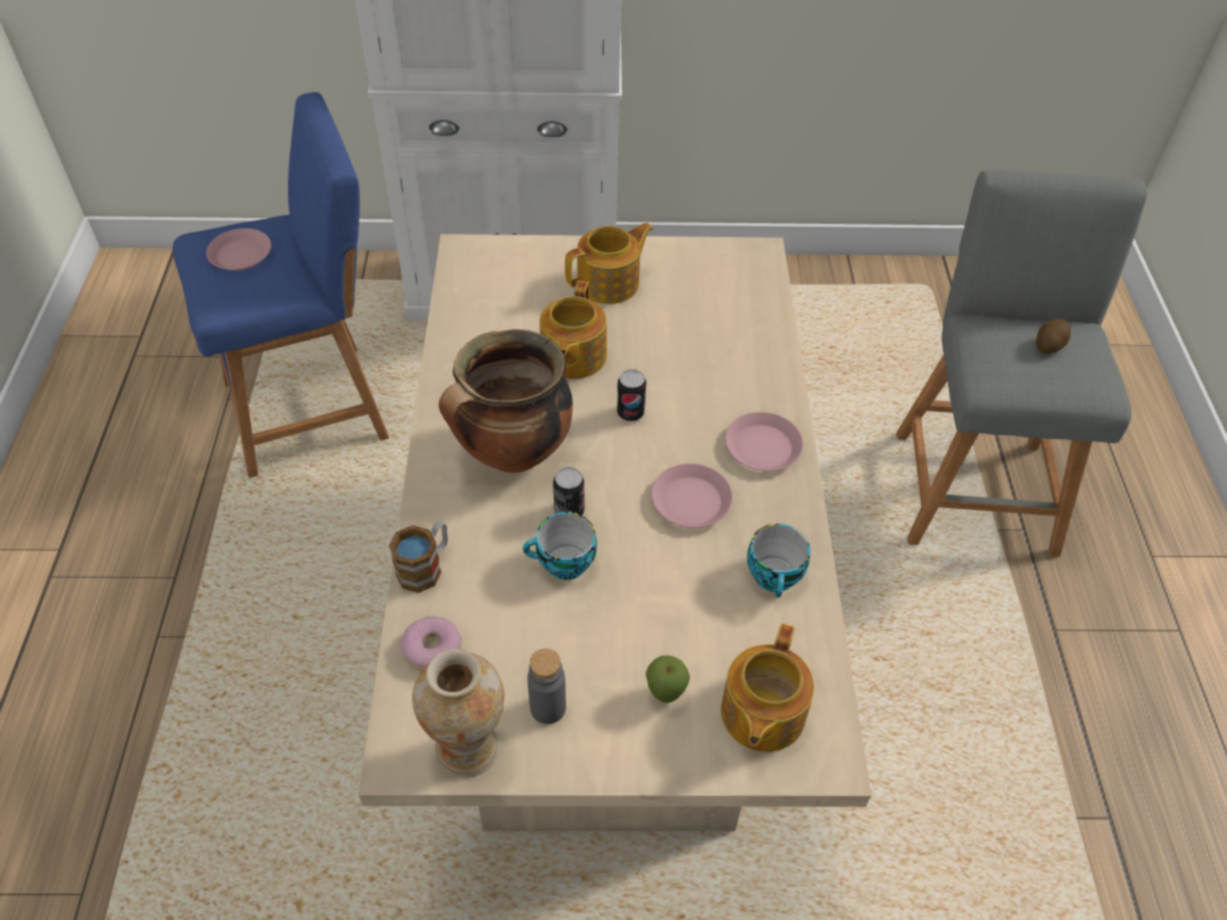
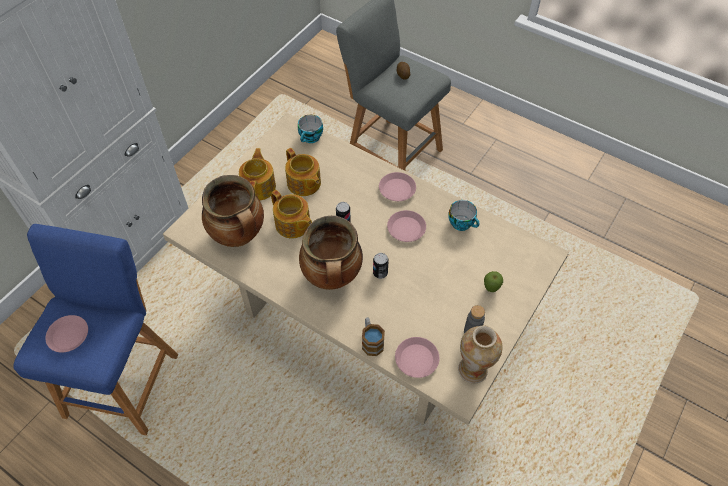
camera: 55 degrees left, 5 degrees up
donut [401,616,462,671] -> pink plate [395,337,439,378]
cup [523,512,597,580] -> cup moved to [298,115,323,143]
teapot [721,624,814,752] -> teapot moved to [285,148,321,196]
none -> cooking pot [202,175,264,247]

